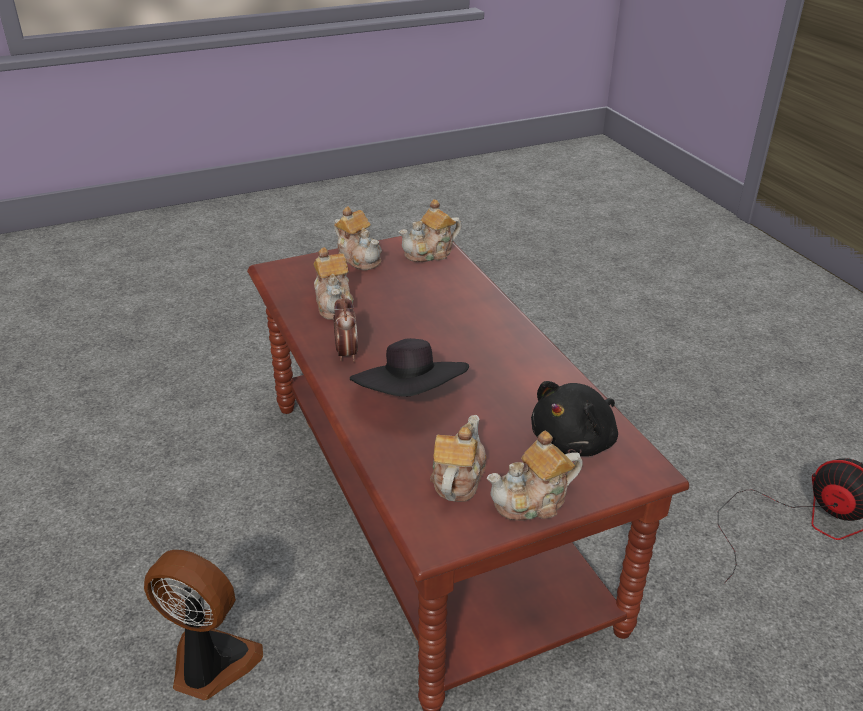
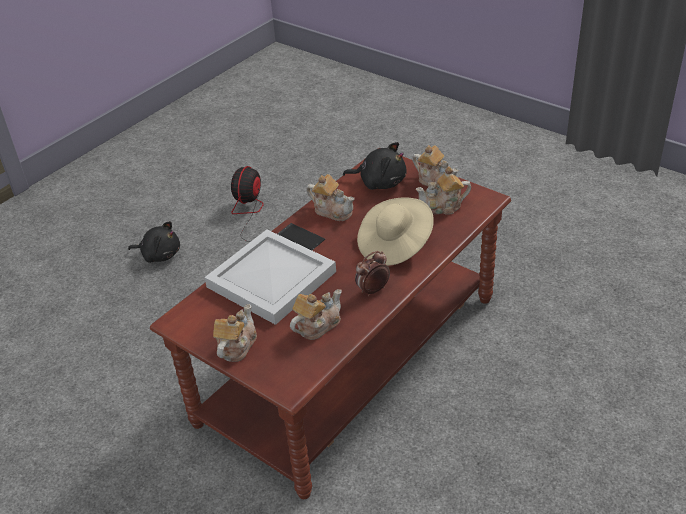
camera: 115 degrees left, 5 degrees up
fan [144,550,263,700] -> none
black hat [350,338,469,397] -> beige hat [357,197,434,266]
teapot [399,199,461,262] -> teapot moved to [306,174,354,221]
none -> black plush toy [128,221,180,263]
none -> white tray [204,230,336,325]
none -> phone [277,223,325,250]

